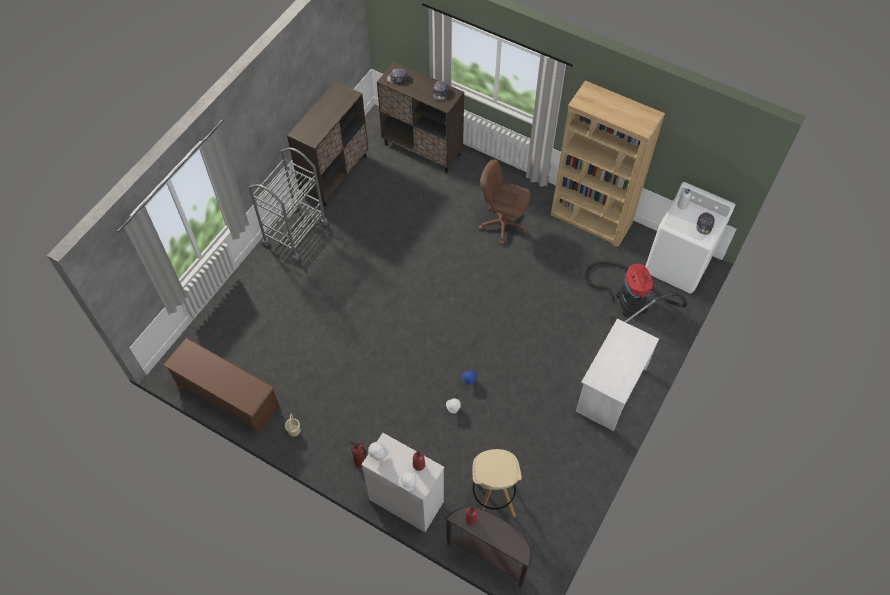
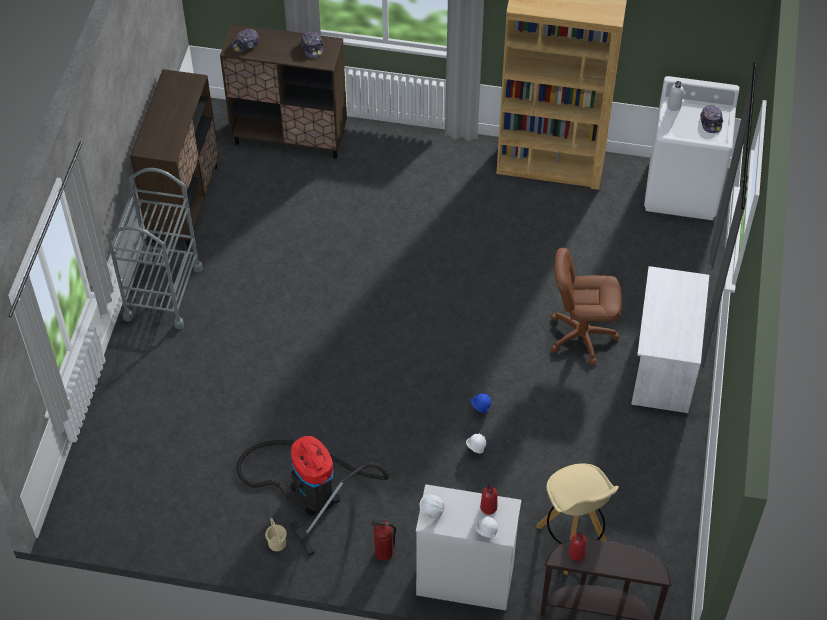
camera: 20 degrees left, 5 degrees down
brown shoe rack [163,338,280,434] -> none
brown office chair [479,159,531,244] -> brown office chair moved to [551,248,622,365]
vacuum cleaner [585,261,687,325] -> vacuum cleaner moved to [236,436,389,556]

